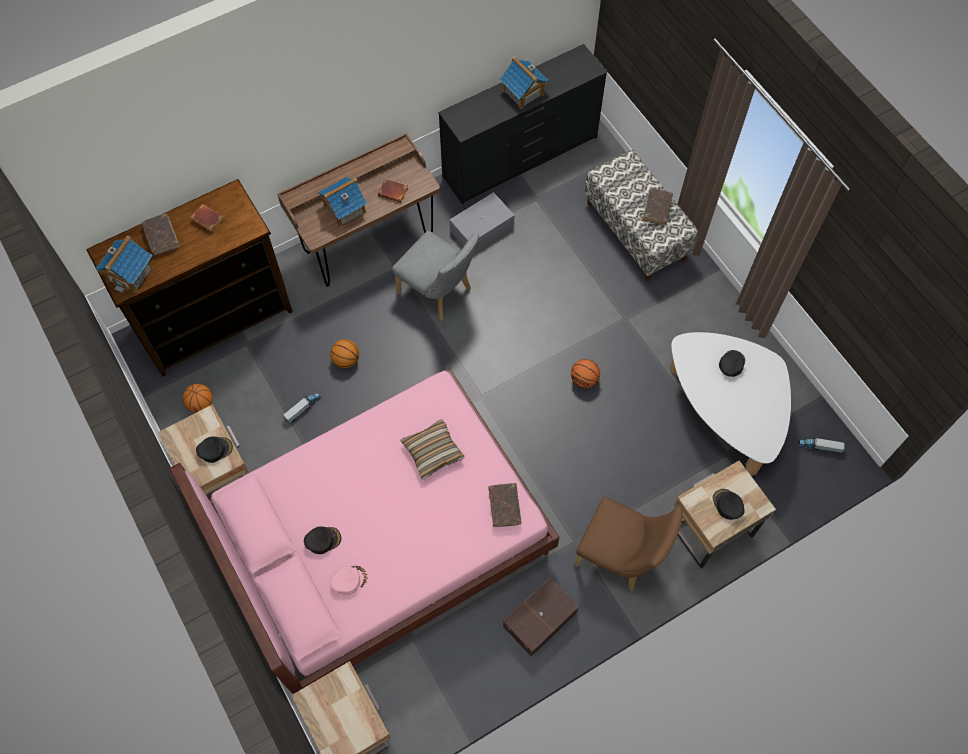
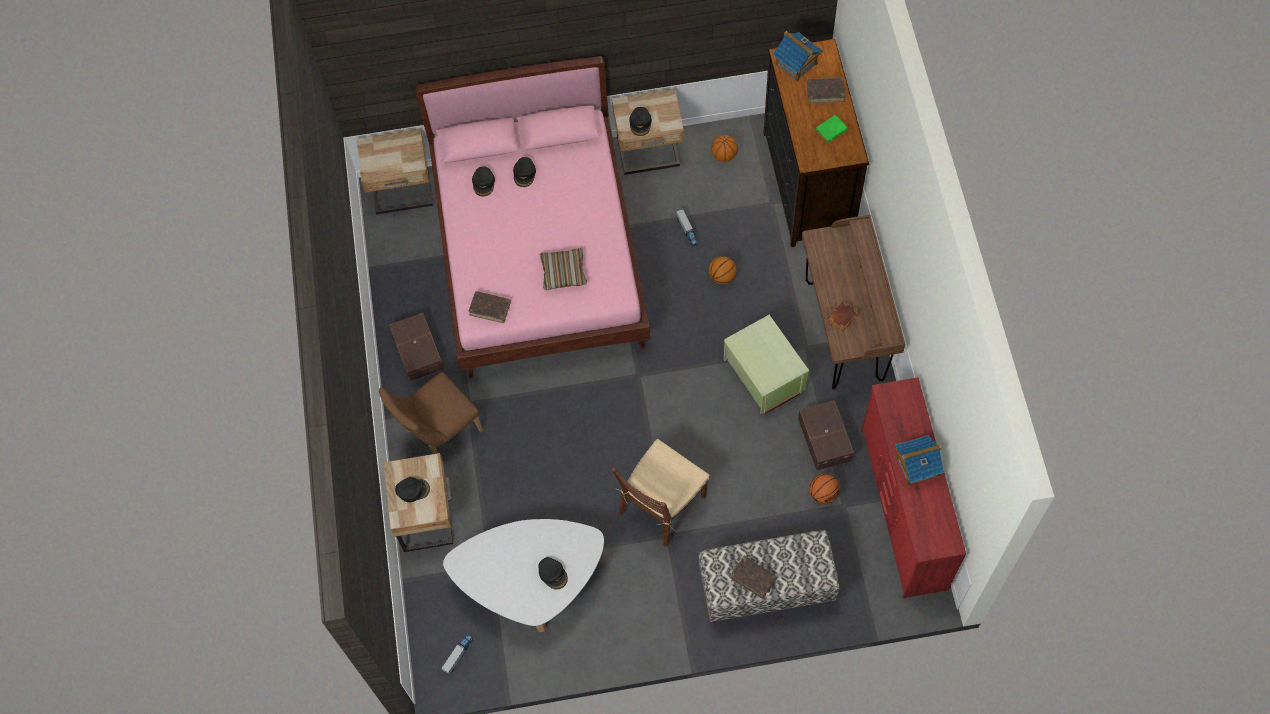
camera: 115 degrees right, 0 degrees up
brown book [190,204,225,232] -> green book [816,115,848,143]
toy house [318,177,367,227] -> none
pink cap [330,566,368,595] -> black cap [472,166,495,197]
grey chair [392,231,479,321] -> green storage box [724,314,809,414]
black dresser [438,44,607,205] -> red dresser [861,377,966,598]
grey storage box [450,192,515,252] -> brown storage box [798,400,854,471]
basketball [571,359,600,388] -> basketball moved to [809,474,840,504]
none -> brown chair [611,439,710,547]

